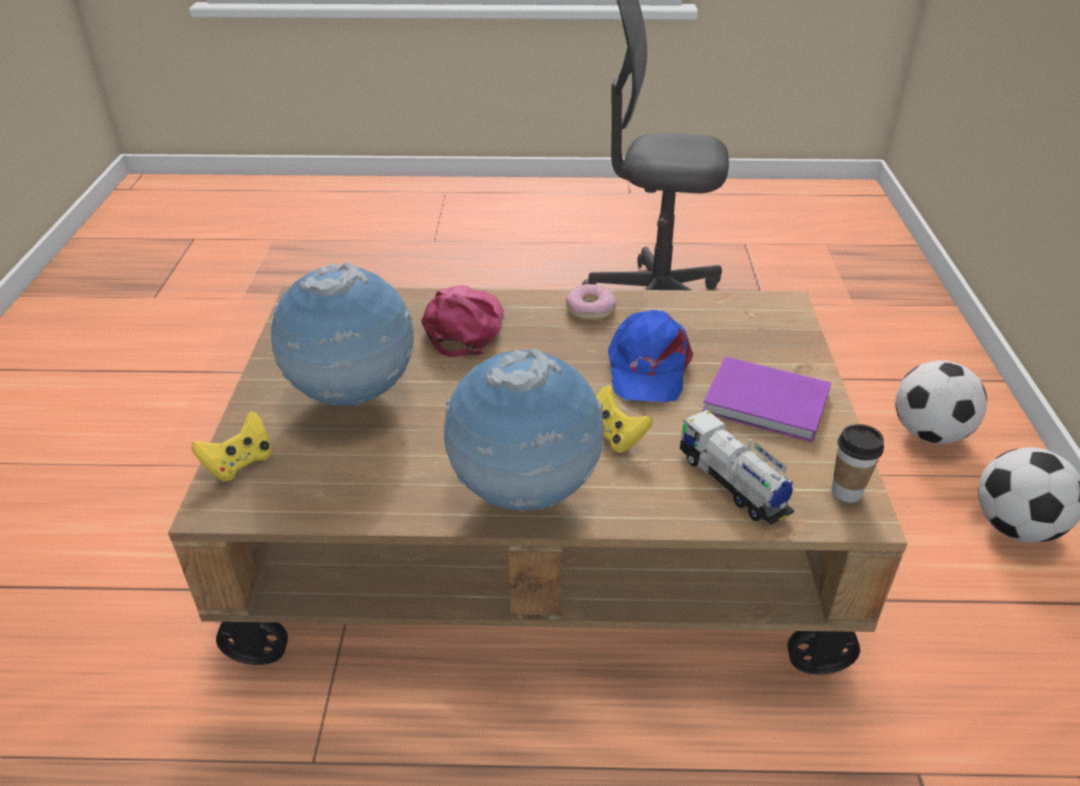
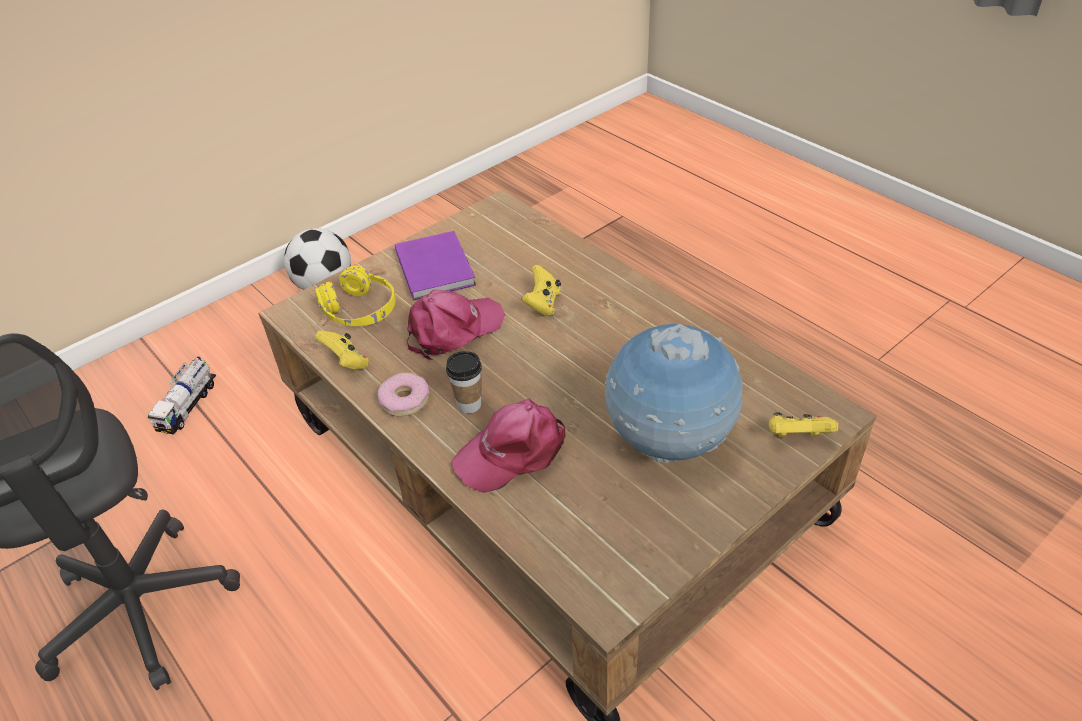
camera: 130 degrees left, 5 degrees up
globe [444,348,604,511] -> none
blue cap [608,310,693,402] -> pink cap [407,290,505,360]
toy truck [680,410,794,525] -> toy truck moved to [148,357,216,435]
cup [831,424,884,503] -> cup moved to [446,351,482,414]
football [895,360,987,444] -> none
none -> yellow headphones [315,265,396,326]
none -> yellow game controller [315,330,369,370]

